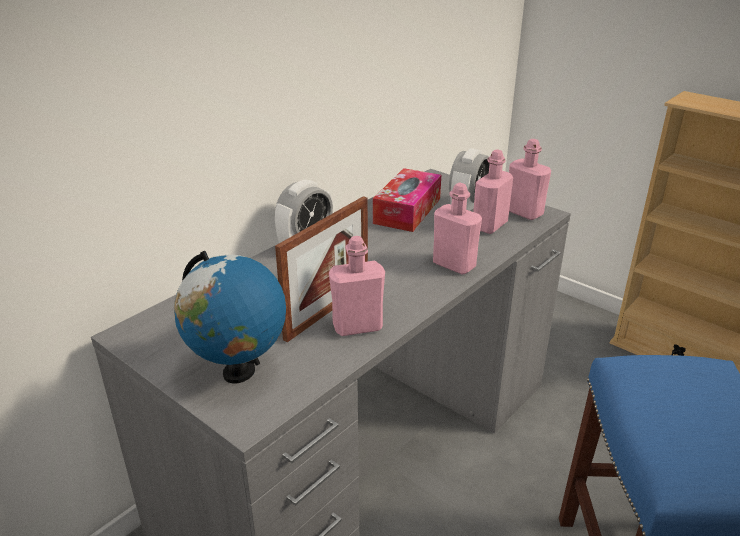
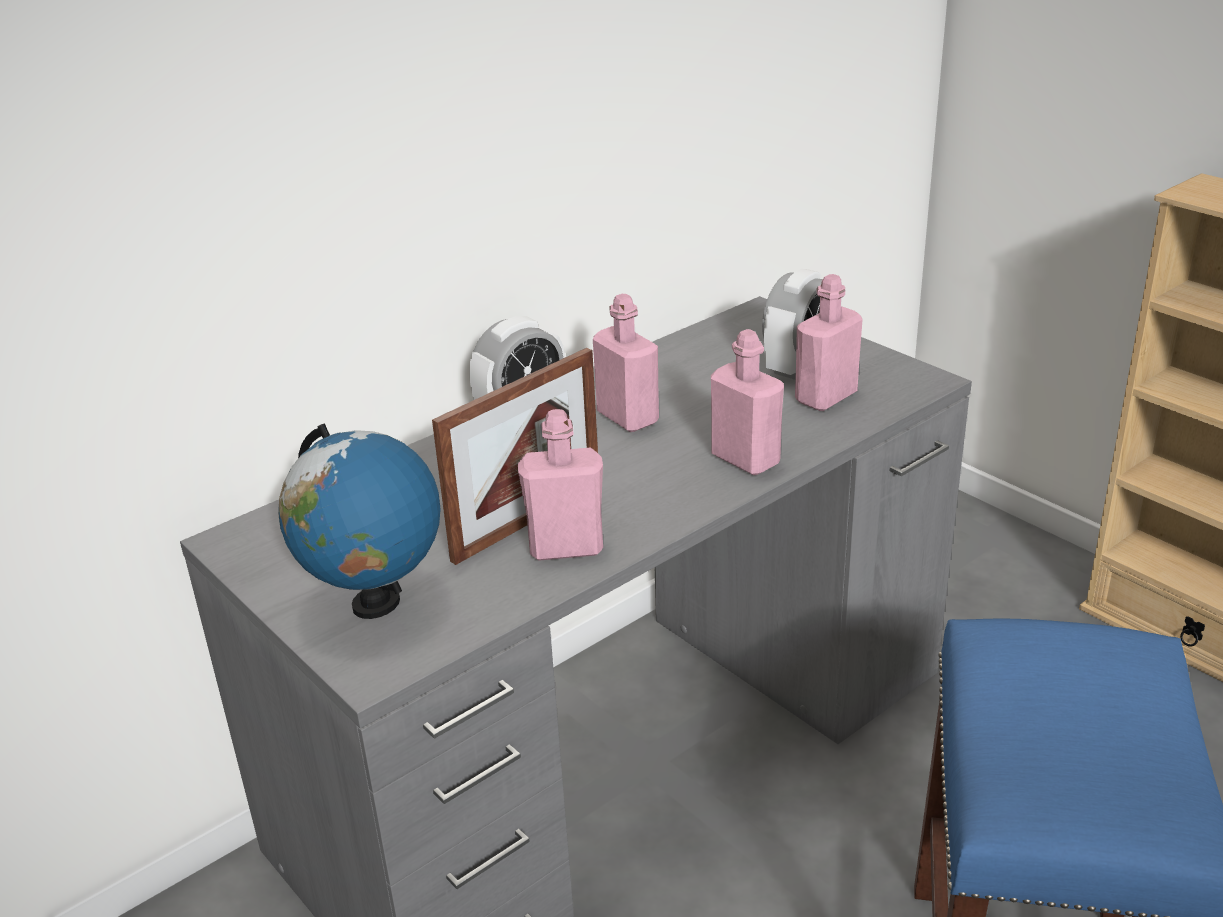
camera: 10 degrees right, 0 degrees up
tissue box [373,168,441,232] -> none
pink bottle [509,139,551,220] -> pink bottle moved to [593,294,659,432]

